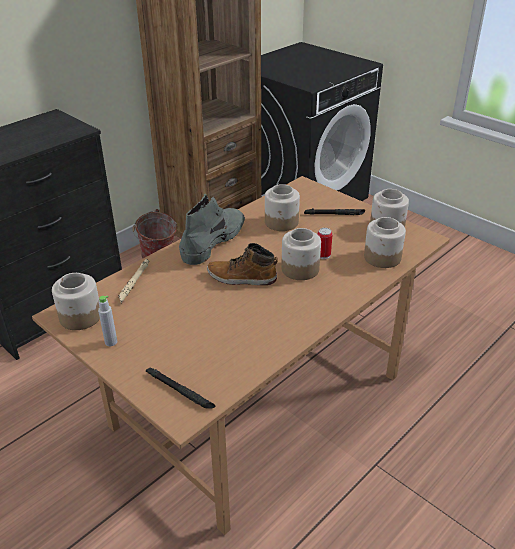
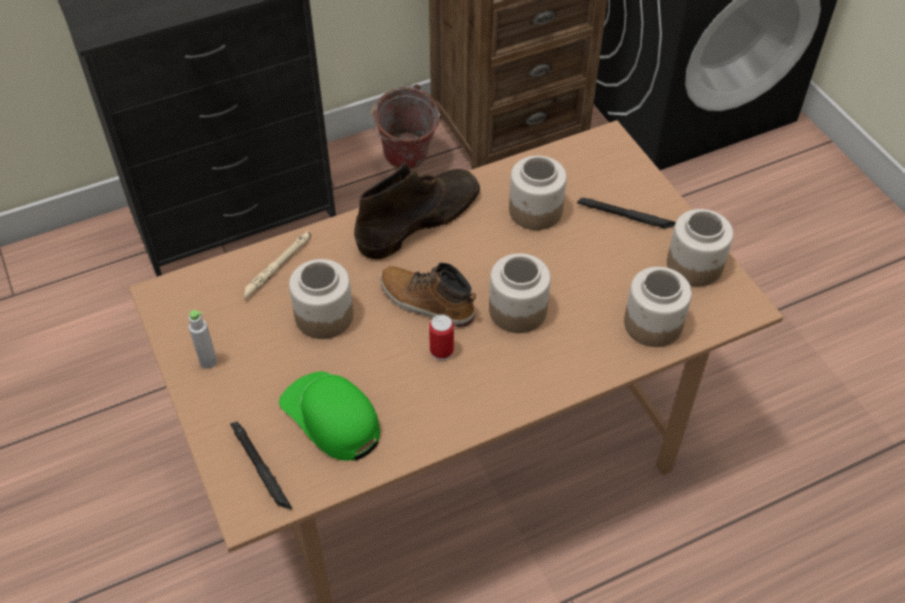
camera: 20 degrees right, 15 degrees up
jar [52,273,100,330] -> jar moved to [289,259,353,339]
grey boot [179,194,245,265] -> brown boot [354,162,480,259]
can [317,228,332,259] -> can moved to [429,315,454,360]
none -> green cap [279,371,380,461]

